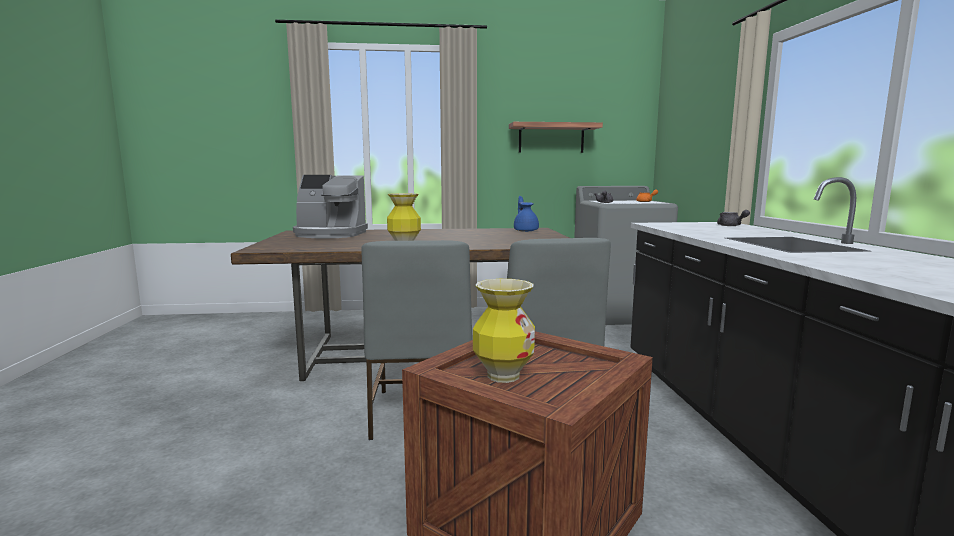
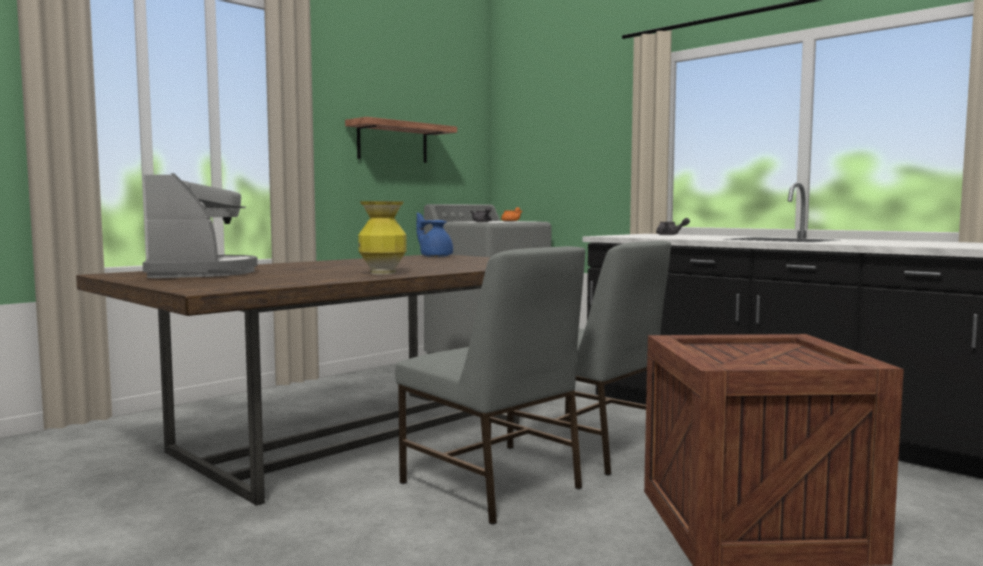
camera: 40 degrees left, 5 degrees down
coffee machine [293,175,368,238] -> coffee machine turned 75 degrees counterclockwise [143,173,258,278]
vase [473,279,535,383] -> none

